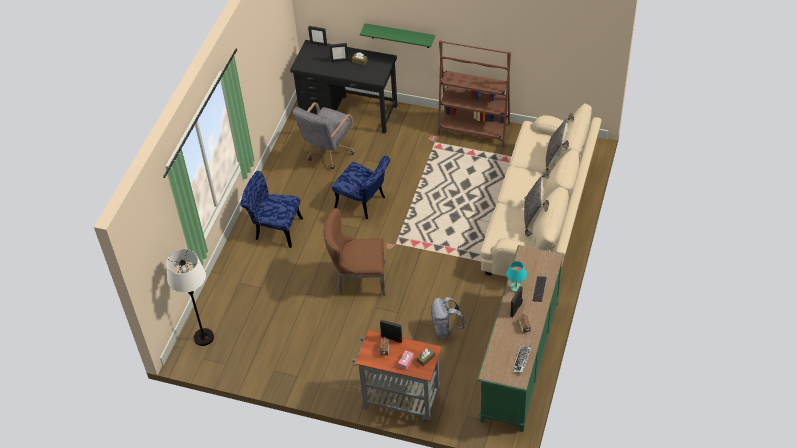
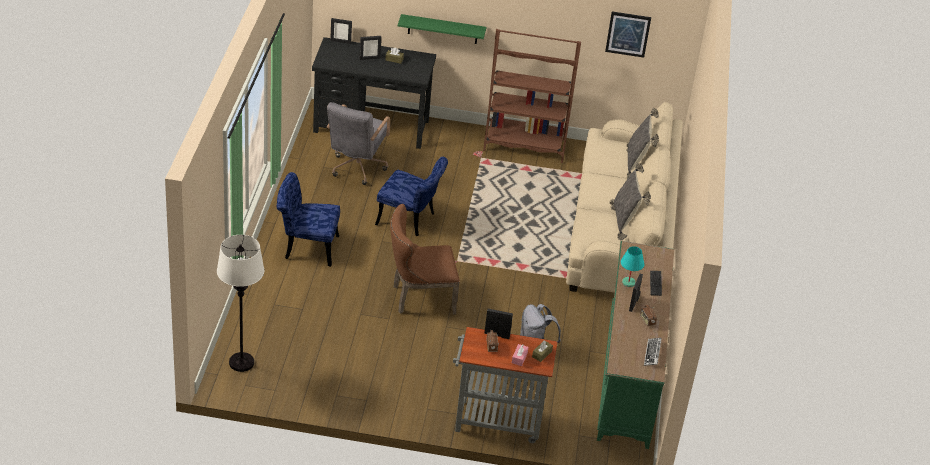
camera: 15 degrees left, 10 degrees down
none -> picture [605,11,651,58]

